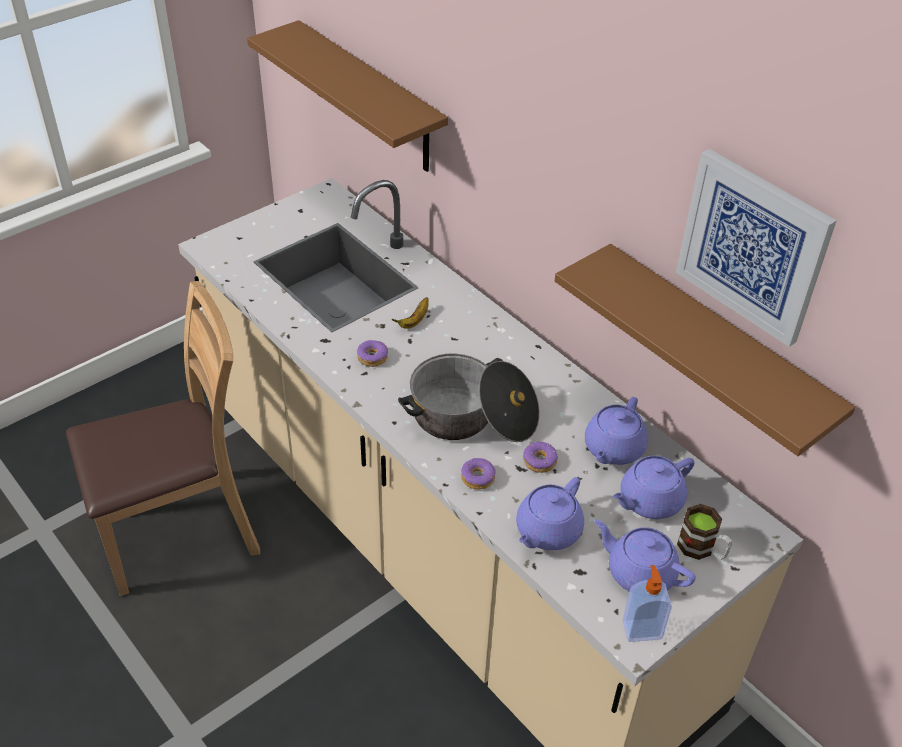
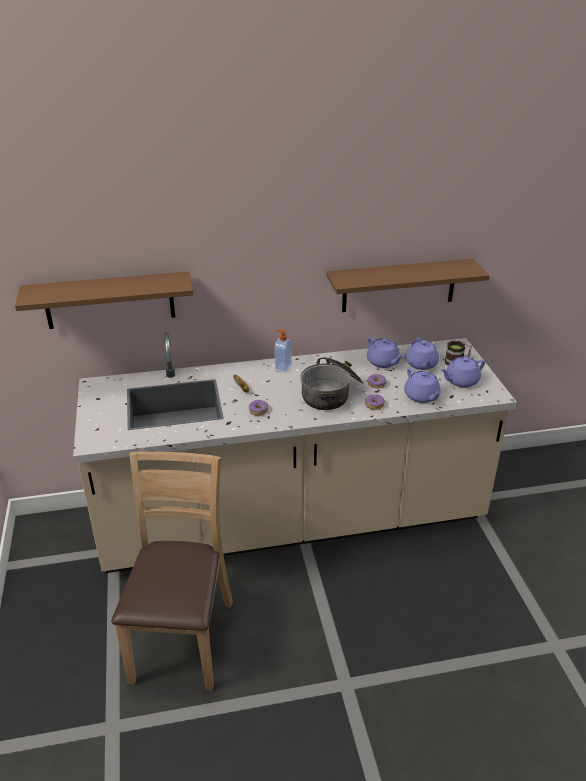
camera: 60 degrees left, 10 degrees down
soap dispenser [623,565,672,642] -> soap dispenser moved to [275,330,292,373]
picture [676,149,837,347] -> none

